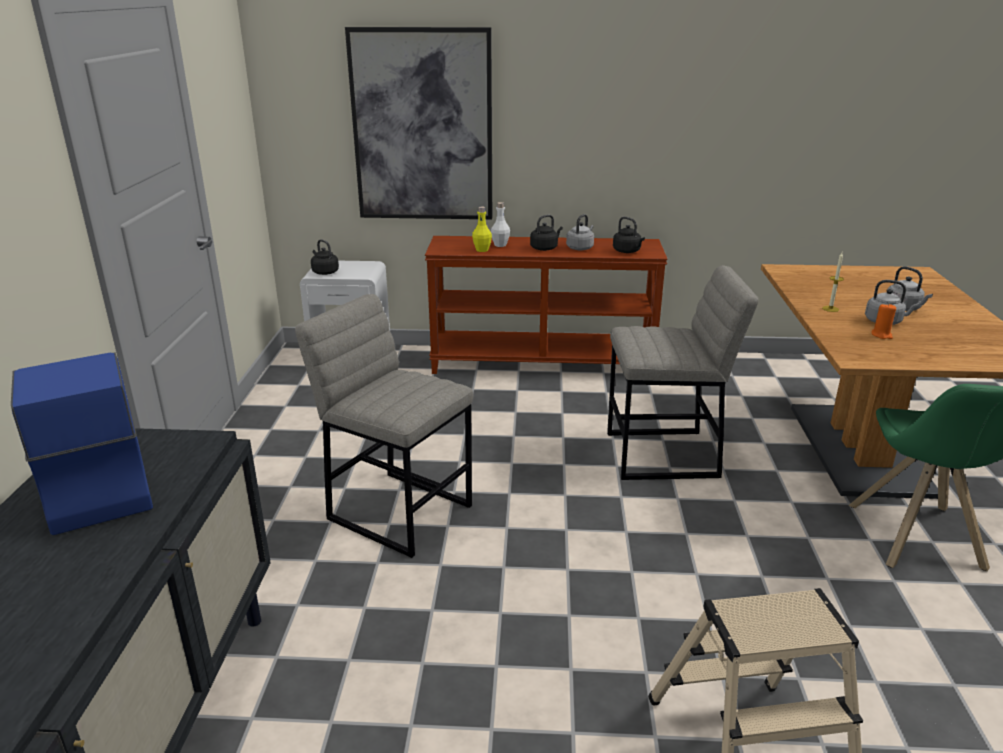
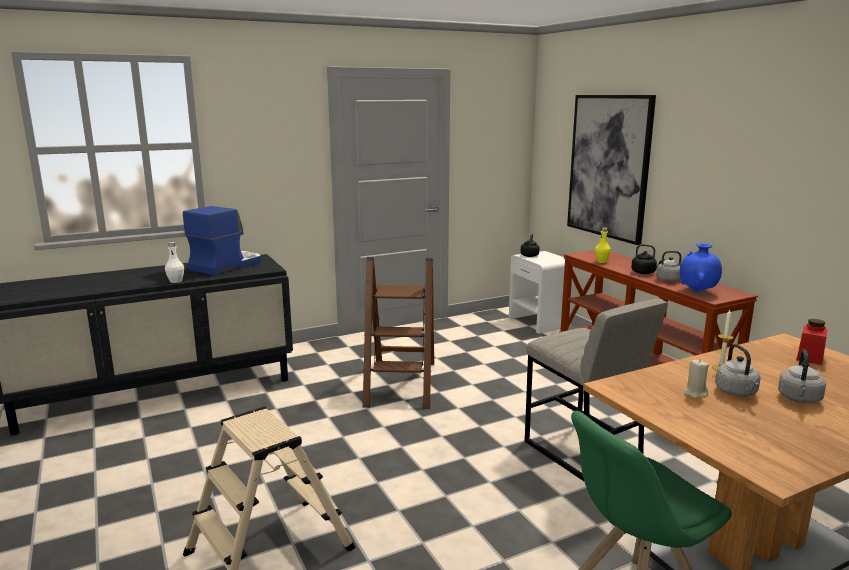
camera: 60 degrees right, 10 degrees down
grey chair [295,294,473,558] -> brown step ladder [363,257,435,409]
white bottle [491,202,510,247] -> white bottle moved to [165,242,184,283]
black kettle [613,217,645,253] -> blue vase [680,243,722,292]
orange candle [871,304,896,339] -> beige candle [685,359,709,398]
none -> red jar [797,319,828,365]

